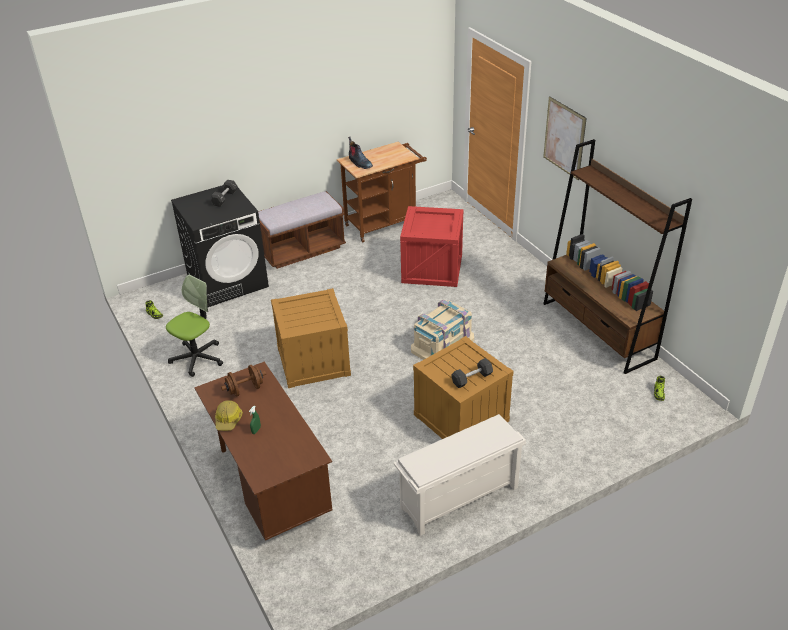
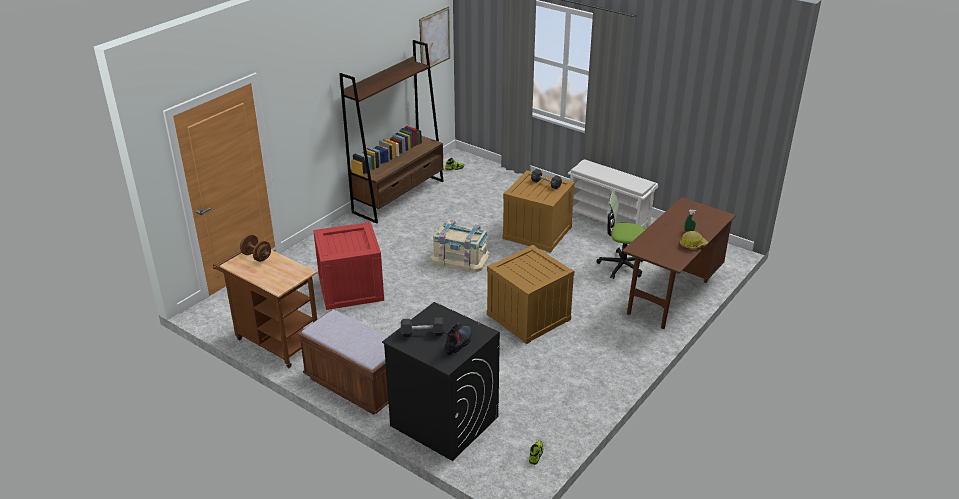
camera: 115 degrees left, 5 degrees down
office chair [166,274,223,377] -> office chair moved to [596,191,644,279]
brown dumbbell [221,365,266,397] -> brown dumbbell moved to [240,234,271,262]
boot [348,137,373,169] -> boot moved to [444,323,472,356]
picture [543,96,587,180] -> picture moved to [419,7,450,72]

